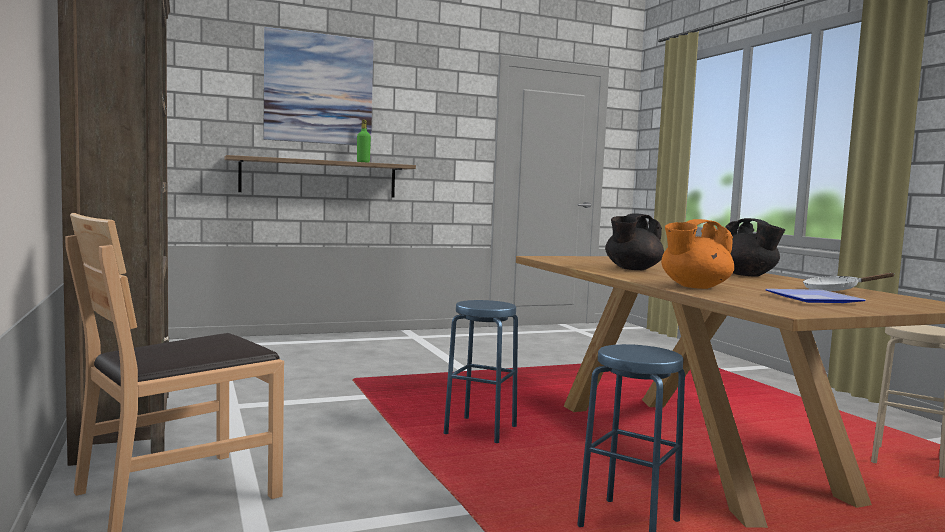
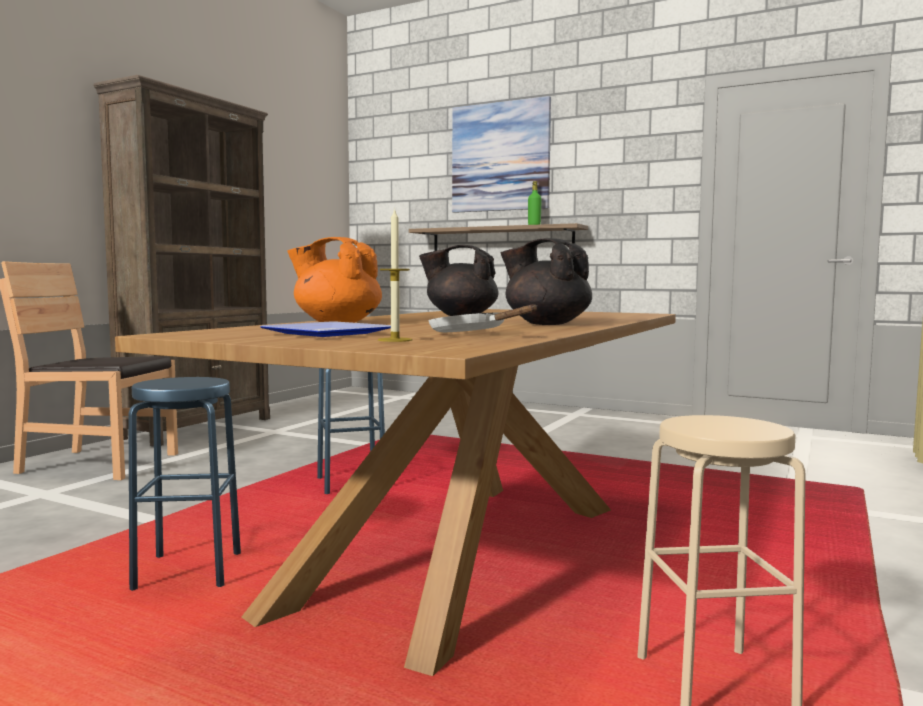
camera: 50 degrees right, 0 degrees up
black teapot [725,218,785,276] -> black teapot turned 105 degrees clockwise [500,238,592,325]
none -> candle [378,208,413,342]

